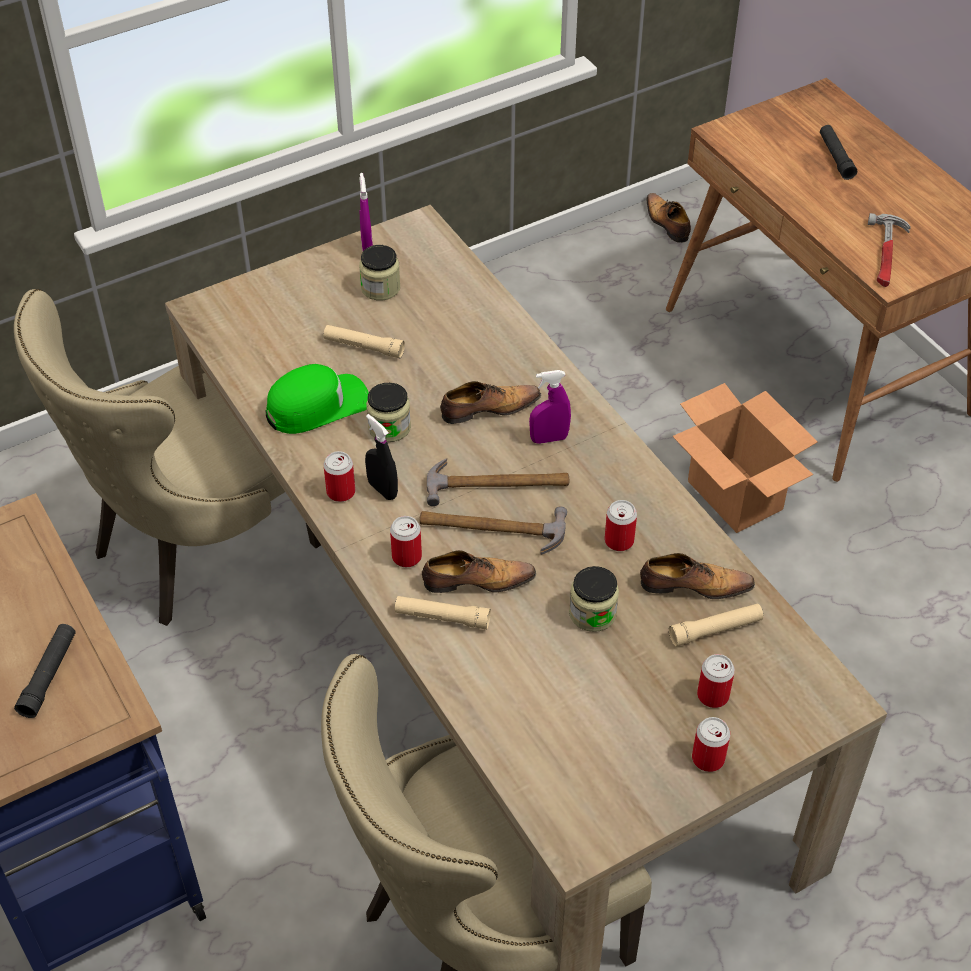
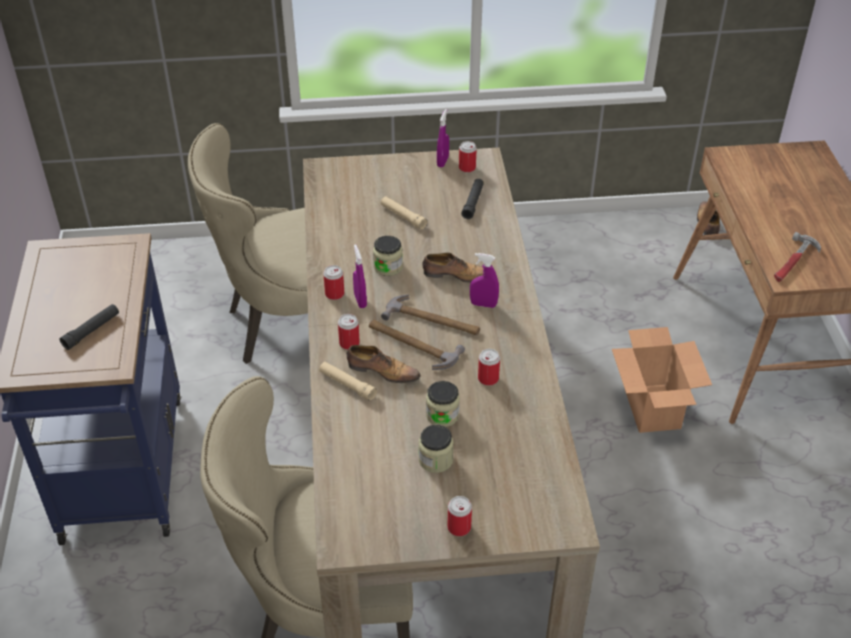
camera: 25 degrees right, 5 degrees down
green cap [266,364,369,434] -> none
jar [359,245,400,300] -> jar moved to [419,425,454,473]
black spray bottle [365,414,398,500] -> purple spray bottle [353,244,367,308]
shoe [640,553,755,599] -> none
beige flashlight [669,604,763,646] -> none
can [697,654,735,708] -> can moved to [459,141,477,173]
black flashlight [820,125,857,180] -> black flashlight moved to [461,179,484,219]

